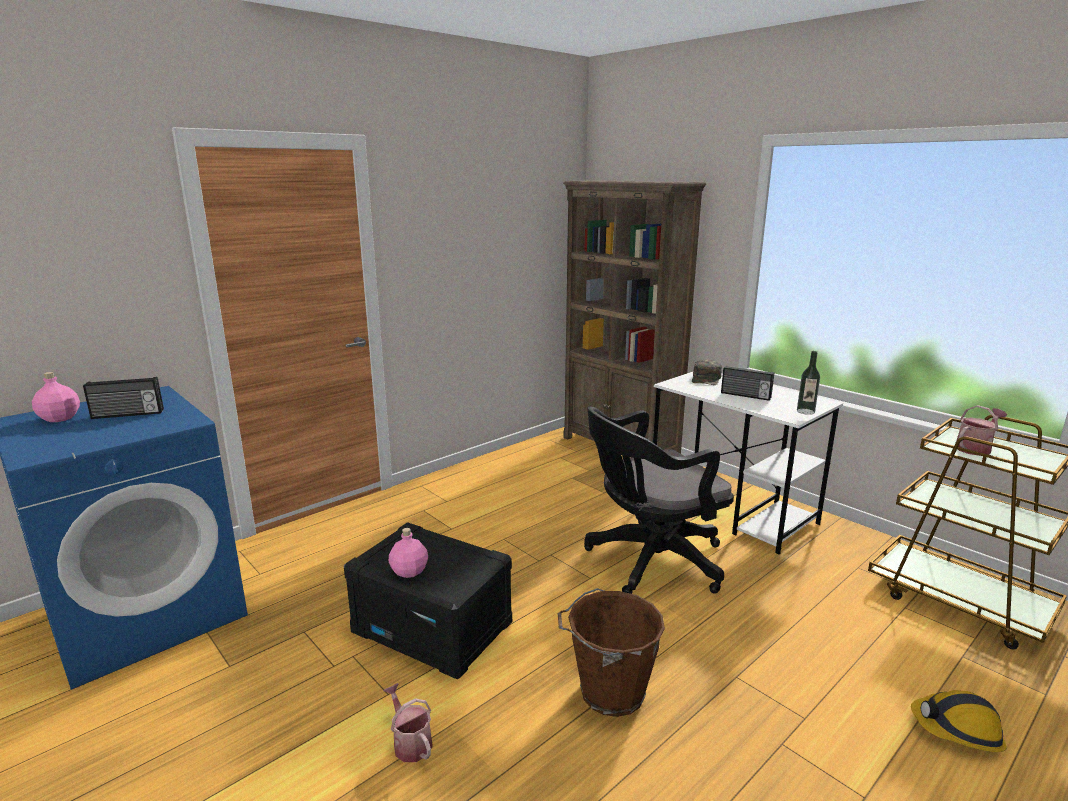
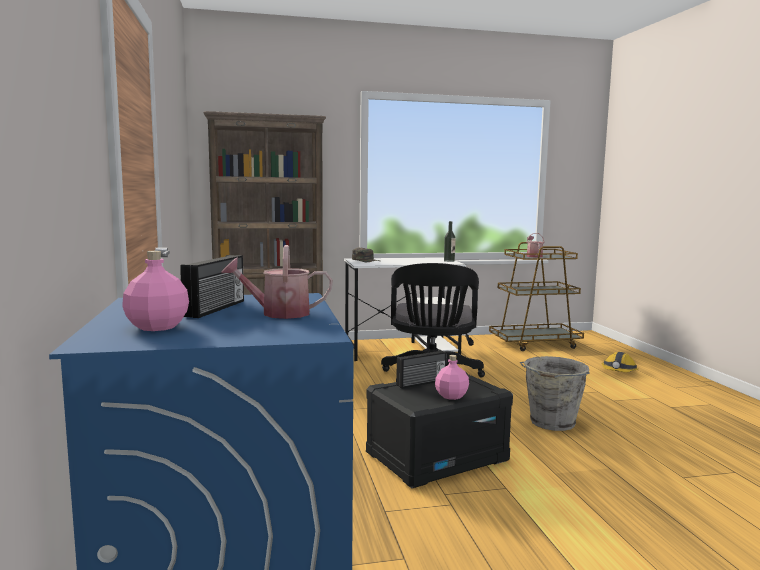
camera: 60 degrees left, 10 degrees down
watering can [383,683,433,762] -> watering can moved to [221,245,333,319]
brown bucket [557,588,665,717] -> grey bucket [520,356,590,431]
radio [721,366,774,401] -> radio moved to [396,350,446,389]

